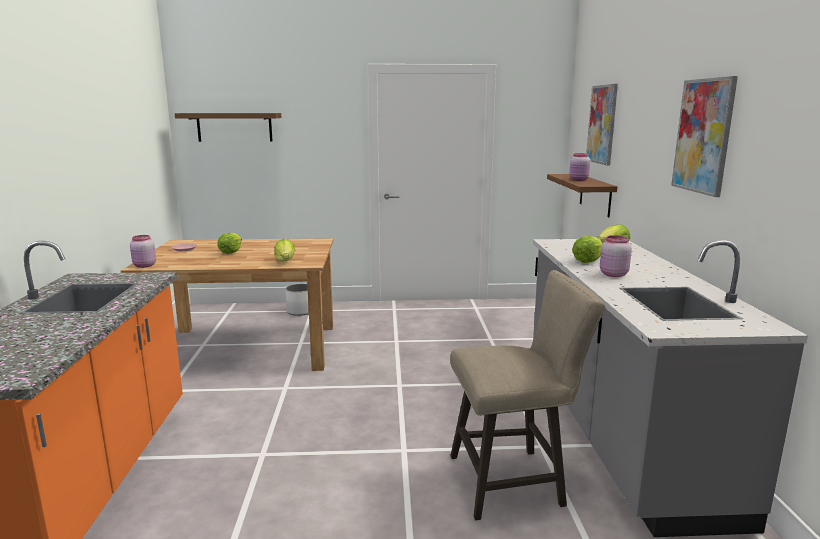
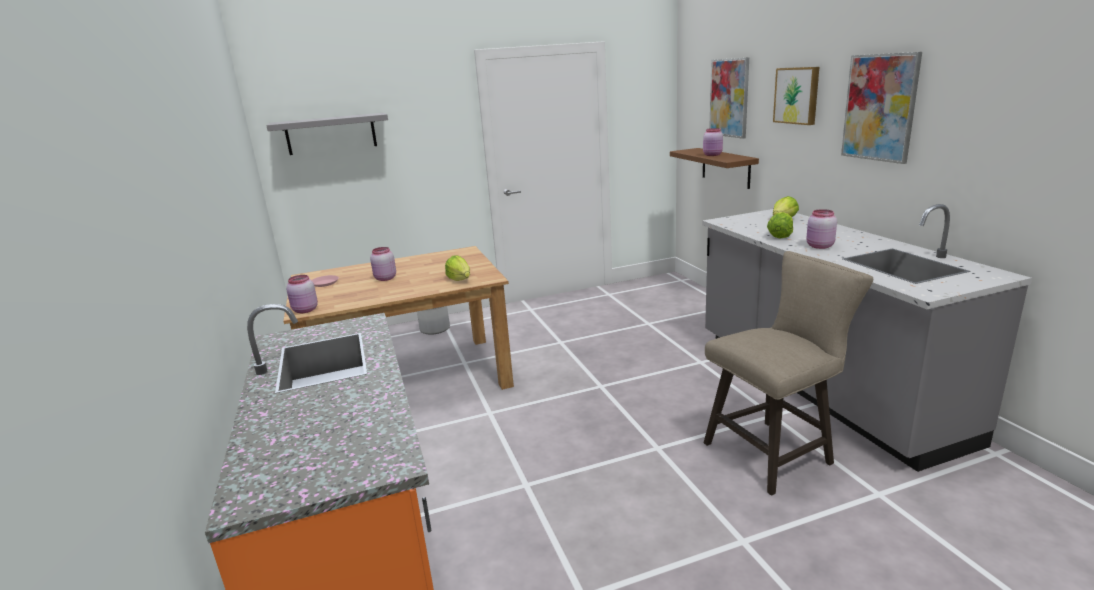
camera: 15 degrees left, 5 degrees up
brown shelf [175,113,281,142] -> grey shelf [266,113,388,155]
lettuce [217,233,242,254] -> pink jar [370,247,396,281]
none -> picture [773,67,819,125]

